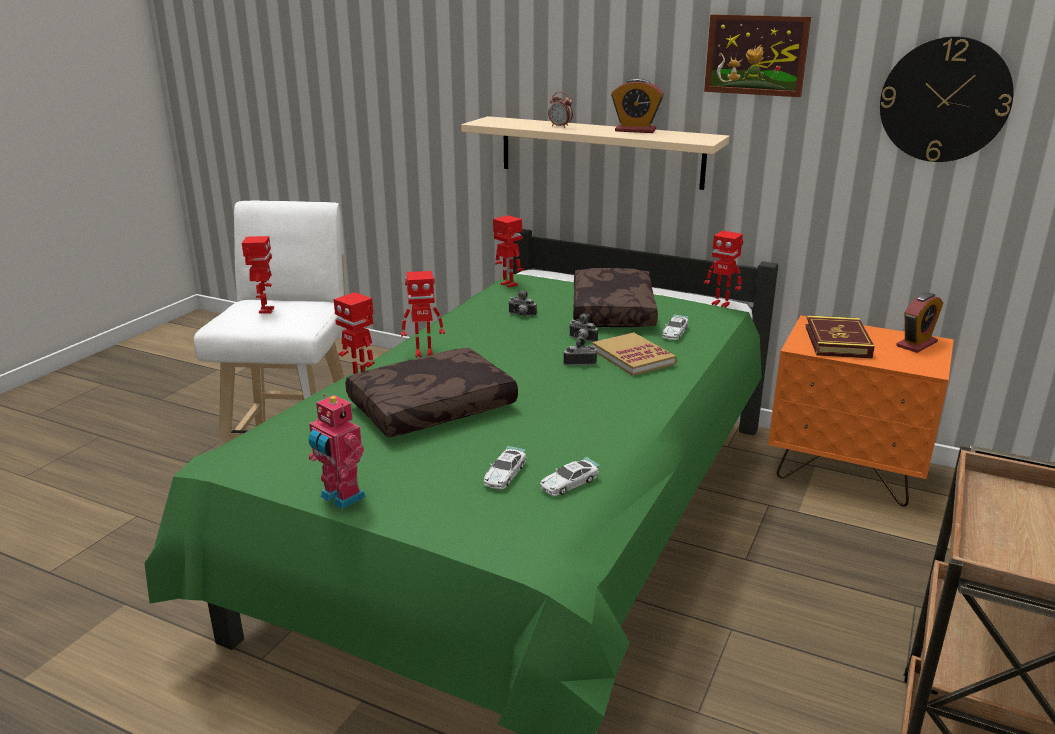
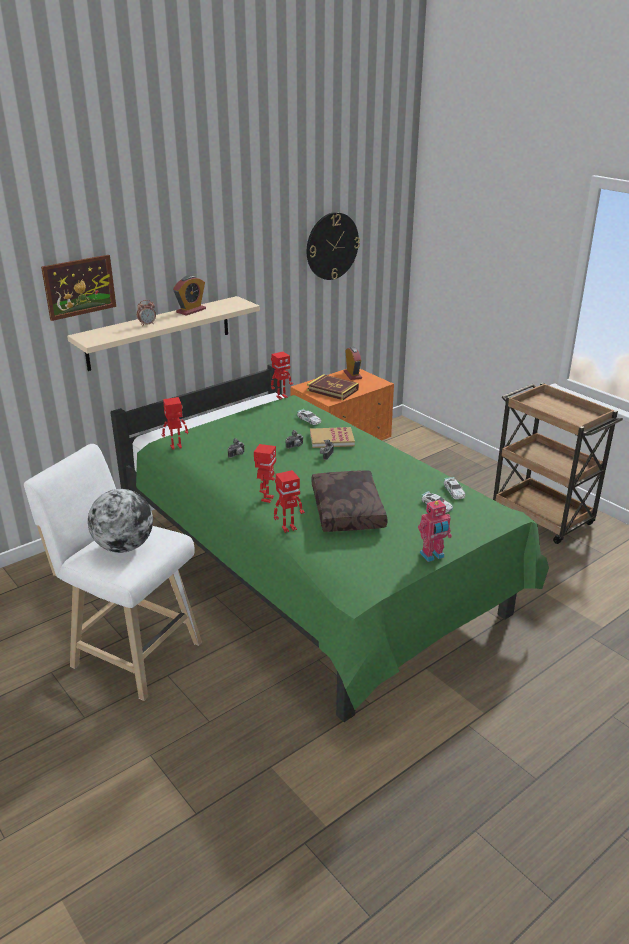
camera: 65 degrees left, 5 degrees up
toy robot [242,236,274,314] -> globe [88,489,153,553]
brown pillow [573,268,658,327] -> none
picture [704,14,811,97] -> picture moved to [41,255,116,321]

